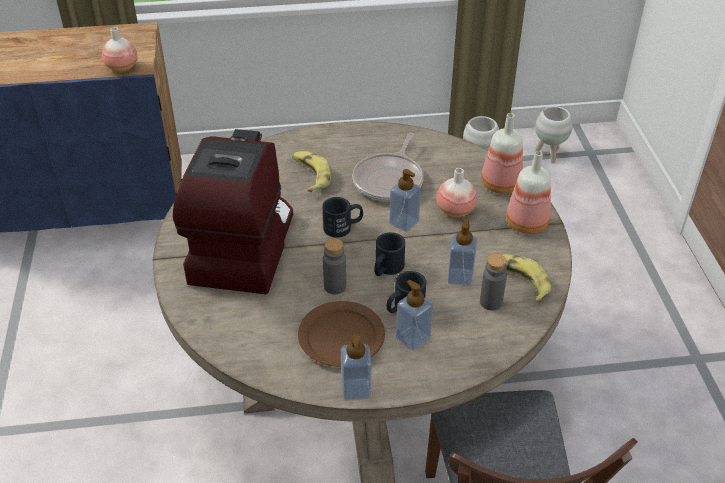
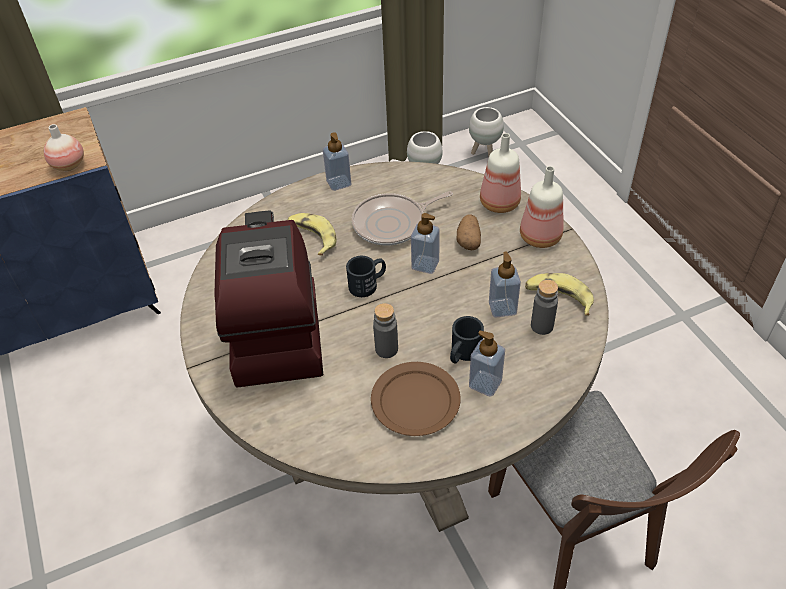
camera: 15 degrees left, 5 degrees up
soap dispenser [341,334,372,401] -> soap dispenser moved to [323,132,351,191]
frying pan [352,133,424,202] -> frying pan turned 60 degrees clockwise [352,191,453,246]
black mug [374,232,405,276] -> none
vase [436,168,477,217] -> potato [456,215,481,251]

